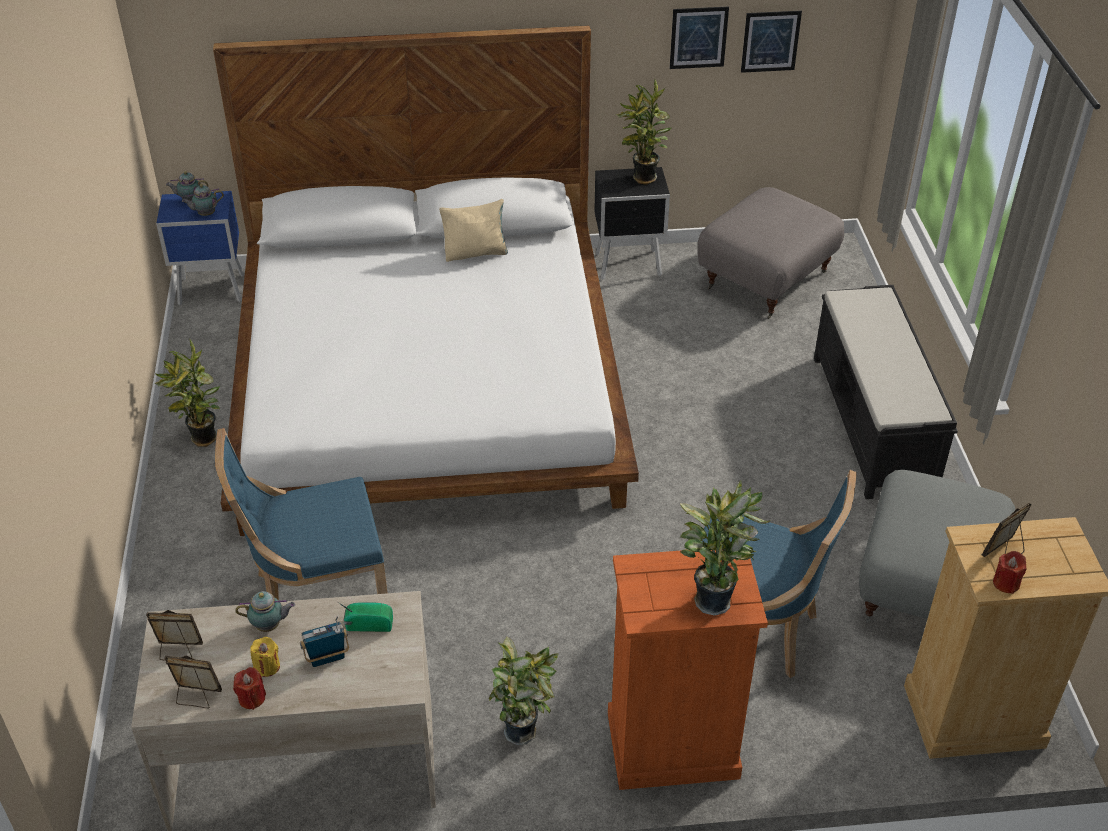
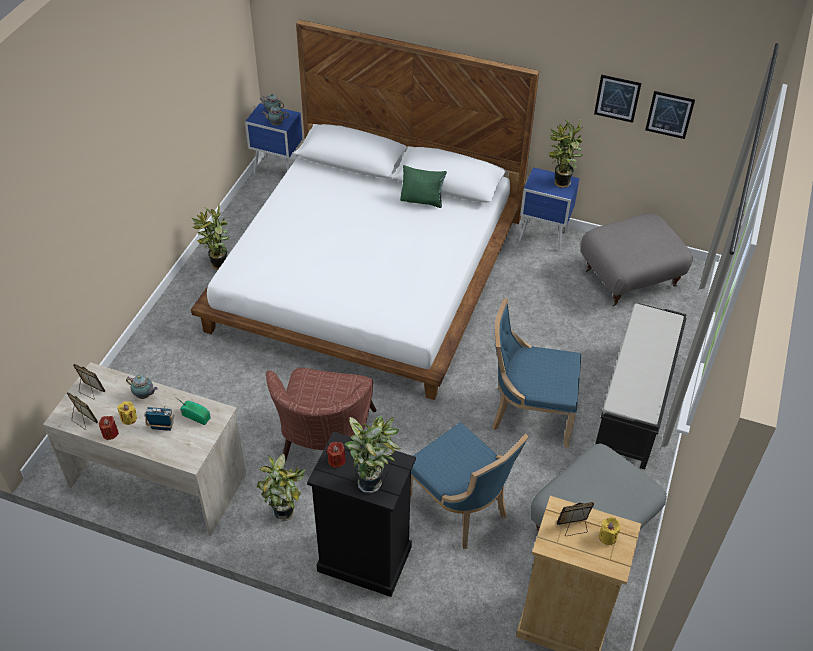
camera: 25 degrees right, 5 degrees up
blue chair [215,428,387,600] -> blue chair moved to [492,298,581,448]
beige pillow [439,199,508,262] -> green pillow [400,165,447,208]
black nightstand [594,167,670,280] -> blue nightstand [519,167,580,252]
orange dresser [608,549,768,790] -> black dresser [307,431,416,597]
red candle [993,551,1026,594] -> red candle moved to [326,442,346,468]
none -> brown armchair [266,368,376,461]
none -> yellow candle [599,517,620,545]

